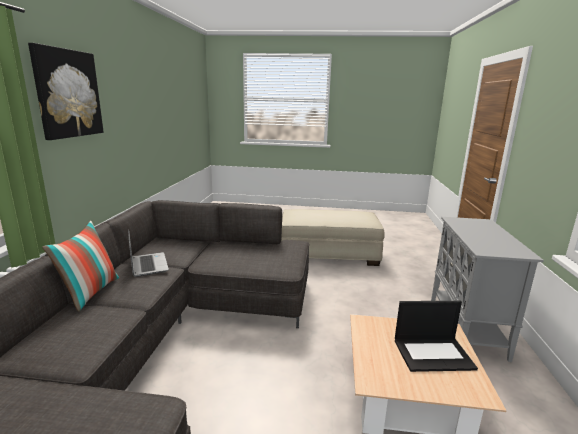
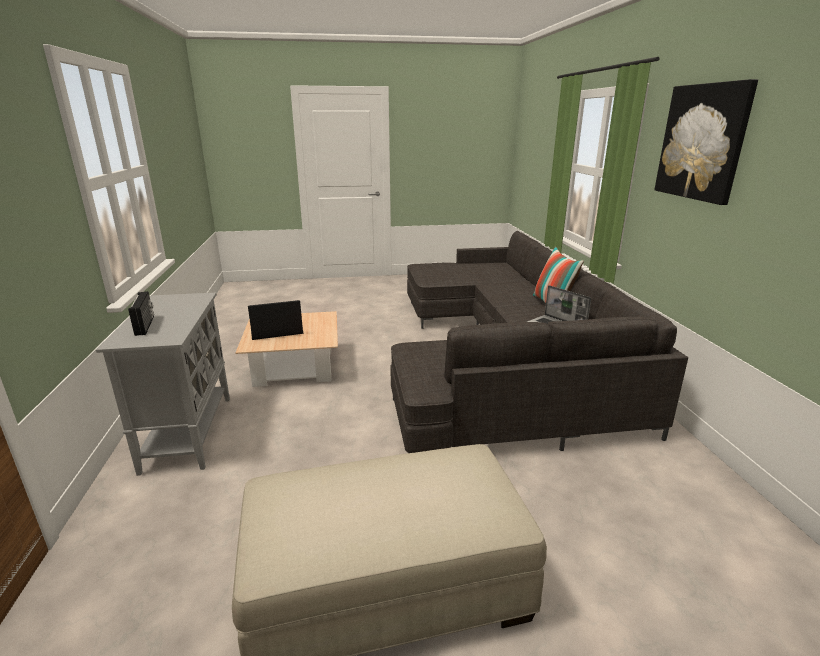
camera: 165 degrees right, 5 degrees up
none -> radio [128,291,154,336]

